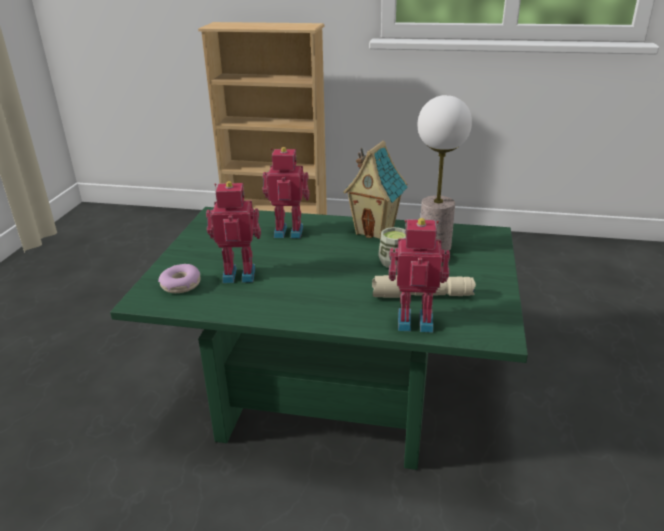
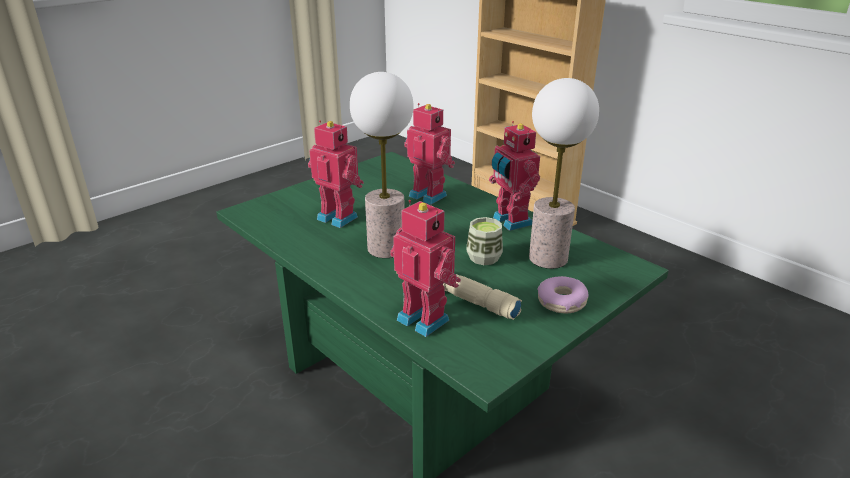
camera: 35 degrees right, 0 degrees up
donut [158,264,201,293] -> donut moved to [537,276,589,313]
toy house [343,140,408,239] -> toy robot [489,121,540,231]
none -> table lamp [350,72,414,258]

